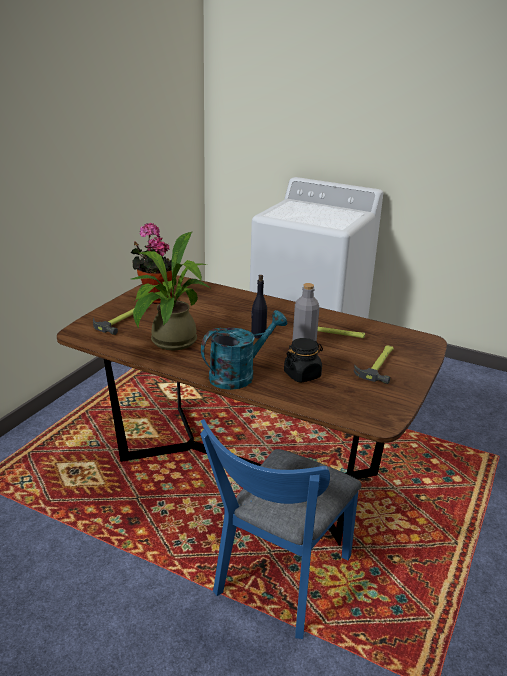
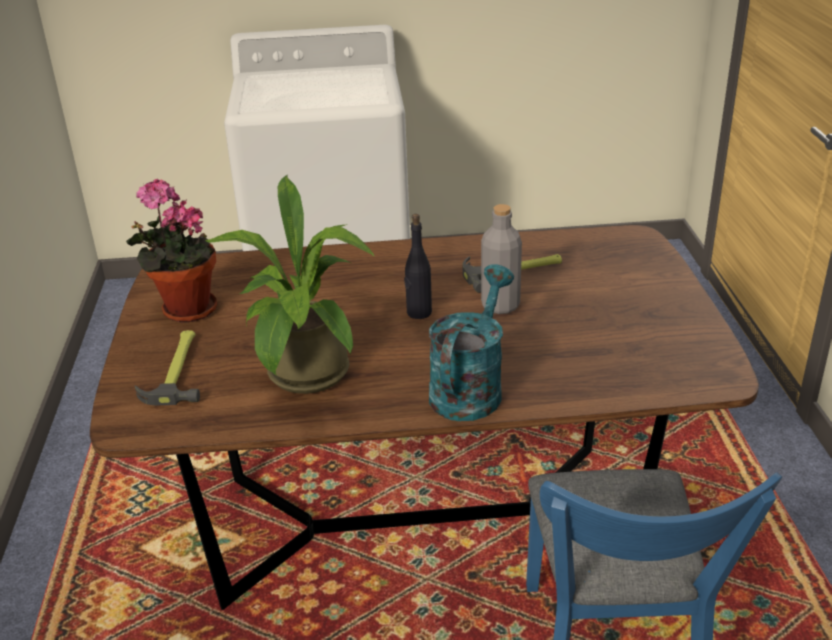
camera: 30 degrees left, 5 degrees up
black jar [284,338,323,383] -> none
hammer [354,345,394,384] -> none

